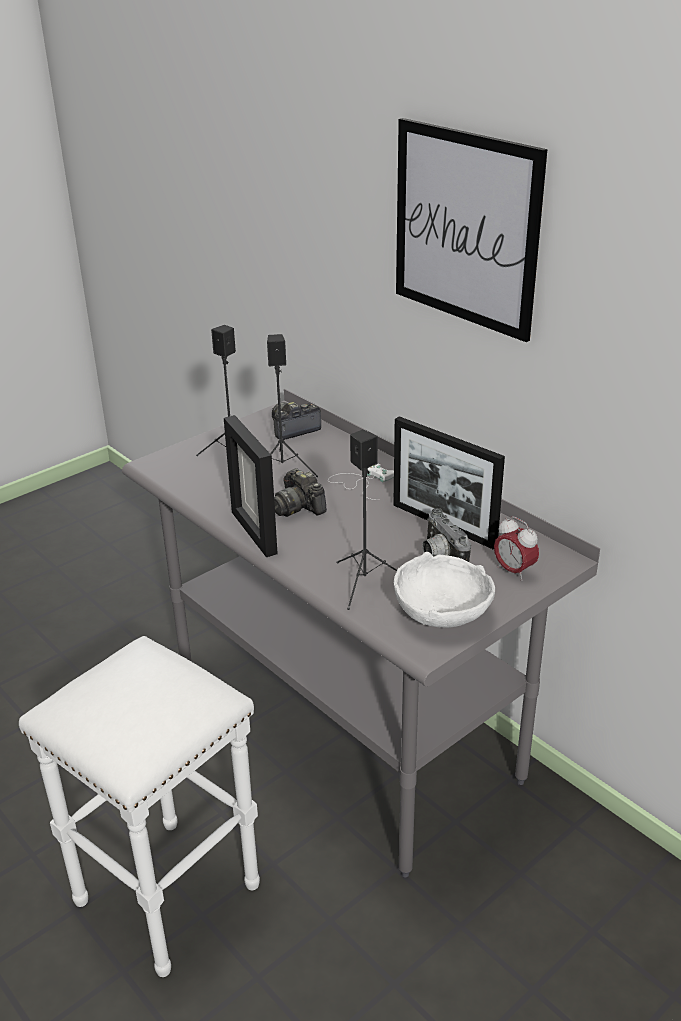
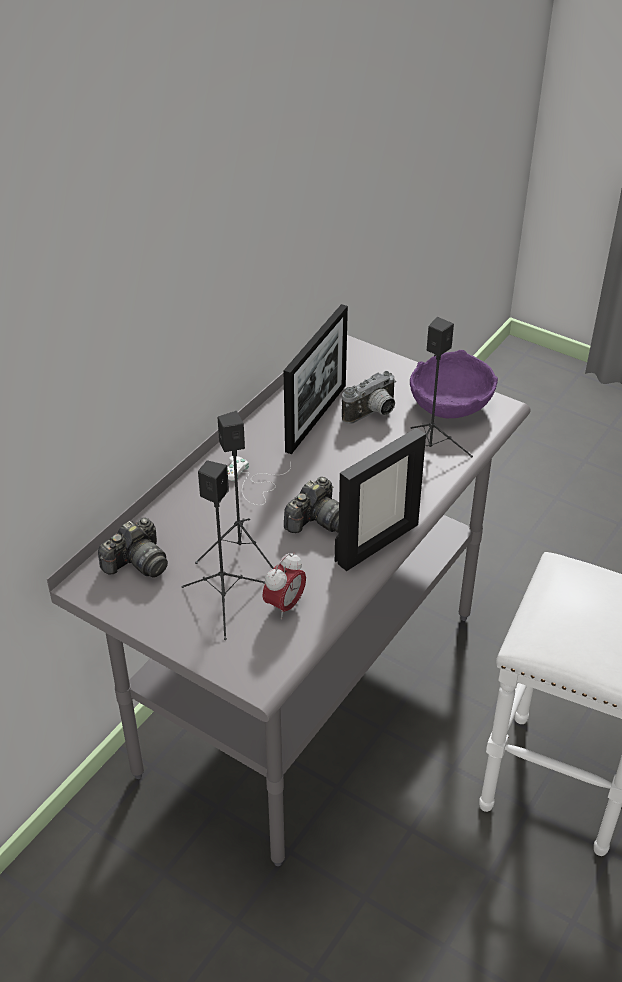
camera: 105 degrees left, 10 degrees up
camera [272,402,321,440] -> camera turned 90 degrees counterclockwise [98,518,168,578]
white bowl [394,552,495,628] -> purple bowl [410,350,498,418]
picture [396,118,547,342] -> none
alarm clock [494,516,539,581] -> alarm clock moved to [262,552,306,619]

